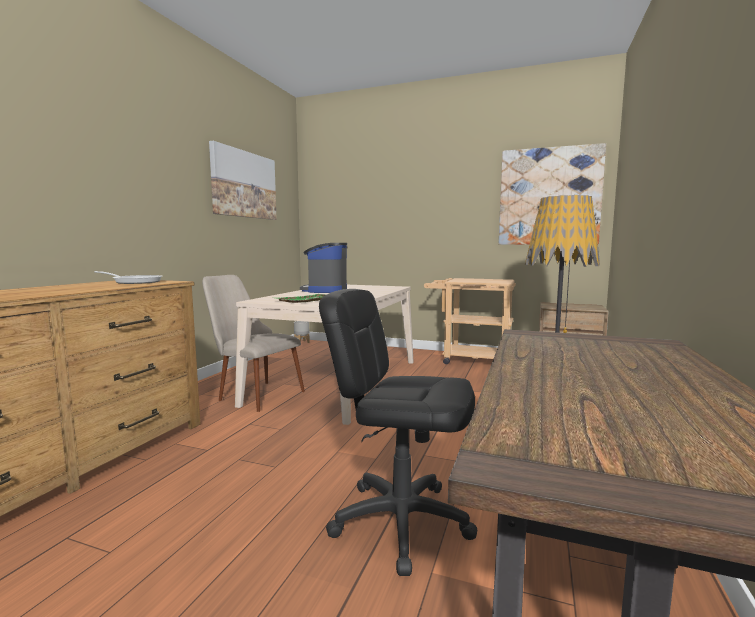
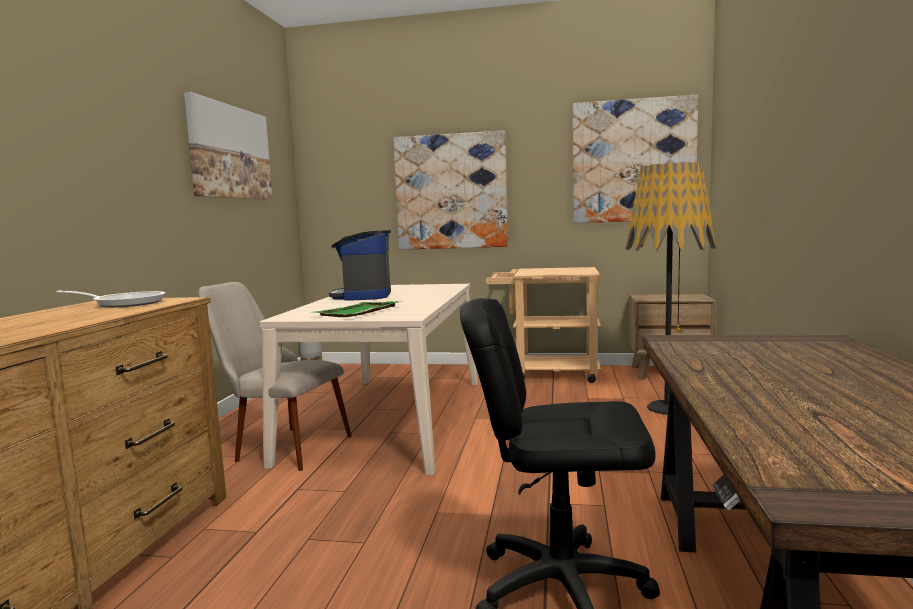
camera: 10 degrees left, 0 degrees up
none -> picture [393,130,508,250]

